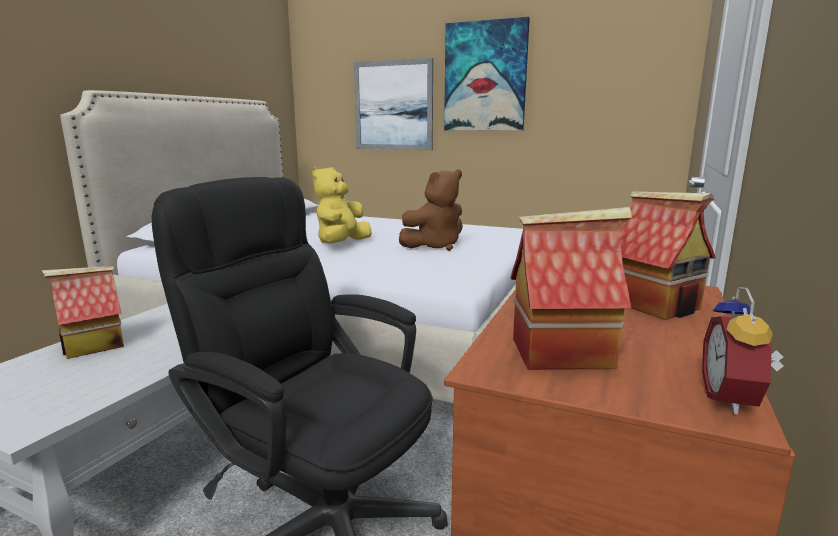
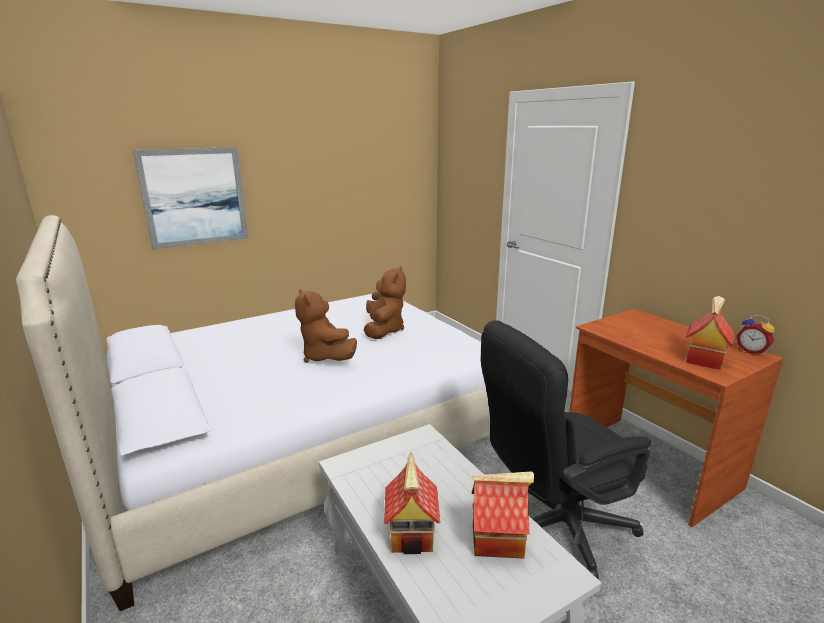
camera: 55 degrees left, 5 degrees up
yellow plush toy [312,167,372,244] -> brown plush toy [295,289,357,363]
picture [444,17,530,131] -> none
toy house [620,191,716,320] -> toy house moved to [472,471,534,559]

